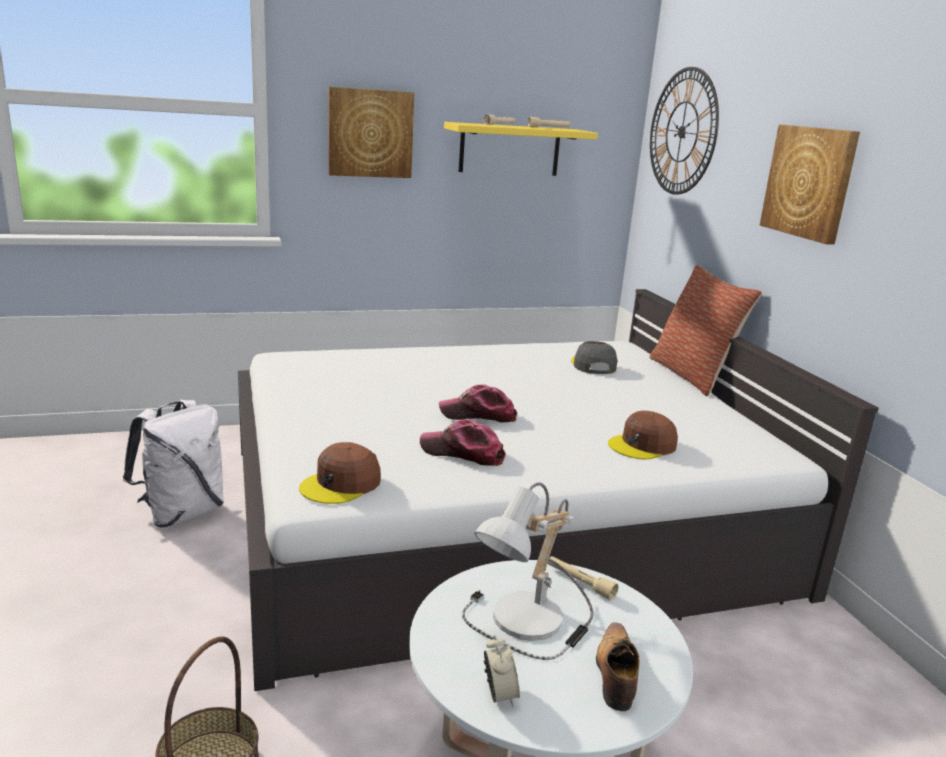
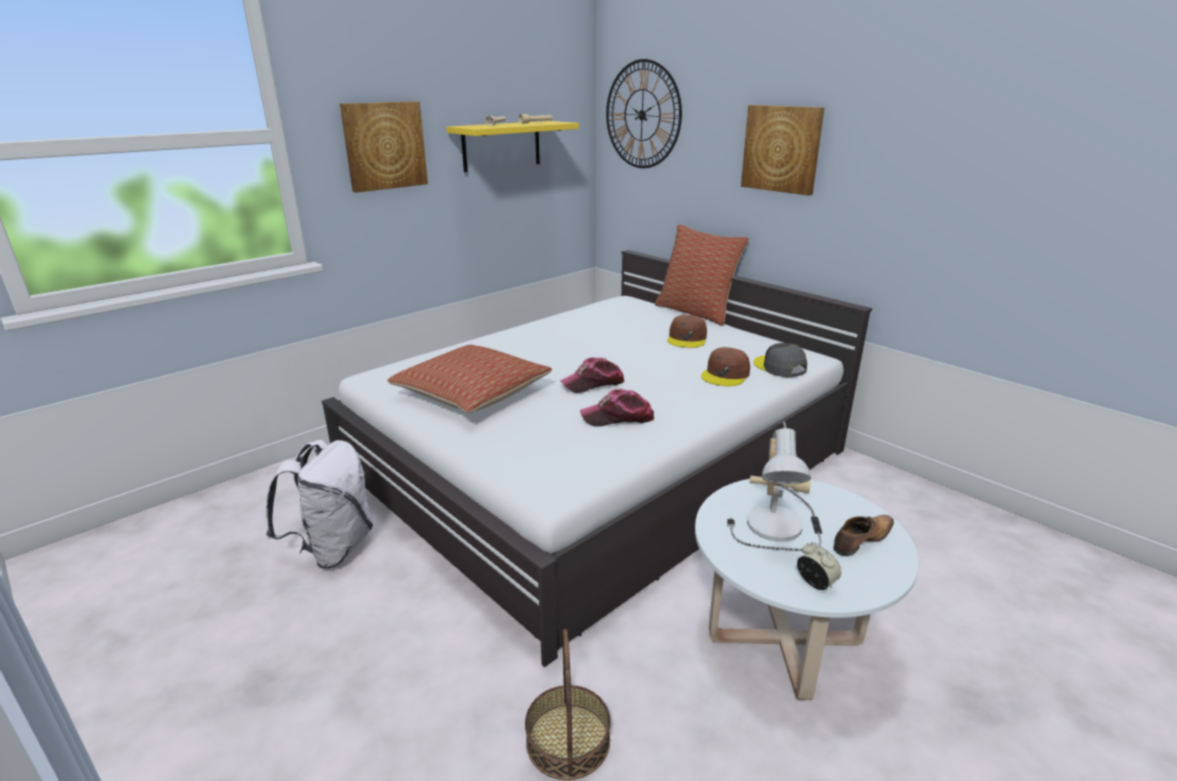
camera: 25 degrees left, 5 degrees up
brown cap [299,442,381,504] -> brown cap moved to [668,315,707,348]
grey cap [571,341,617,374] -> grey cap moved to [754,343,807,377]
shoe [596,622,640,711] -> shoe turned 75 degrees clockwise [833,515,894,556]
none -> pillow [387,345,552,413]

